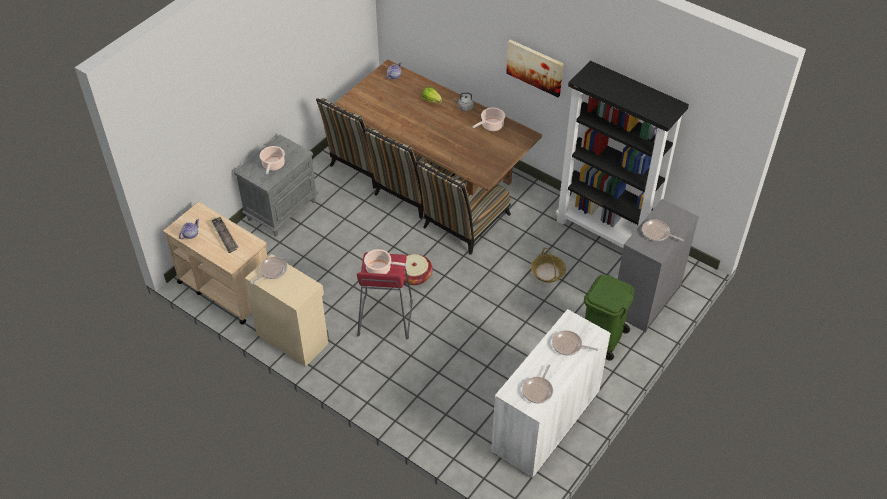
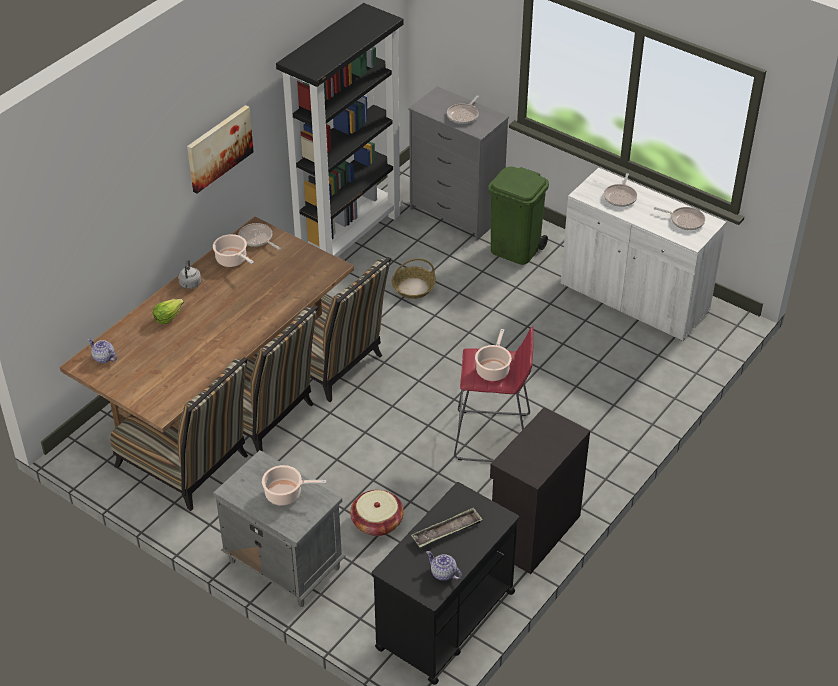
camera: 90 degrees left, 5 degrees down
beige cart [163,202,268,325] -> black cart [371,482,519,685]
beige cabinet [245,254,329,367] -> black cabinet [490,407,590,574]
frying pan [250,257,287,284] -> frying pan moved to [238,223,281,250]
basket [404,254,433,285] -> basket moved to [350,490,404,536]

